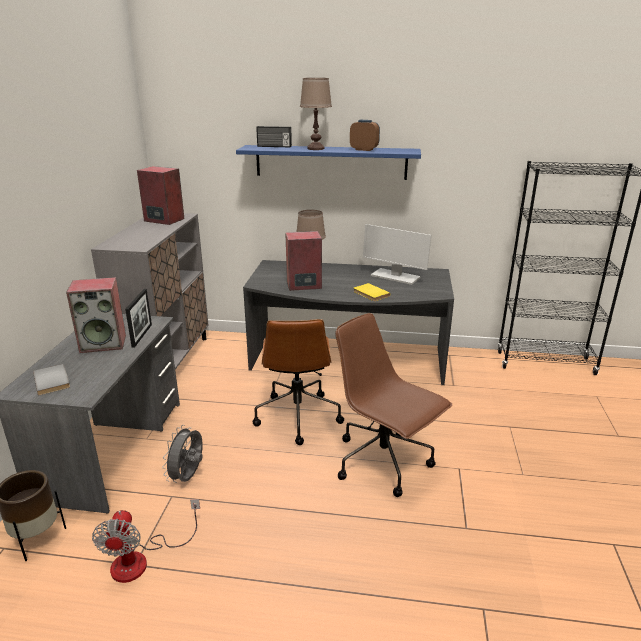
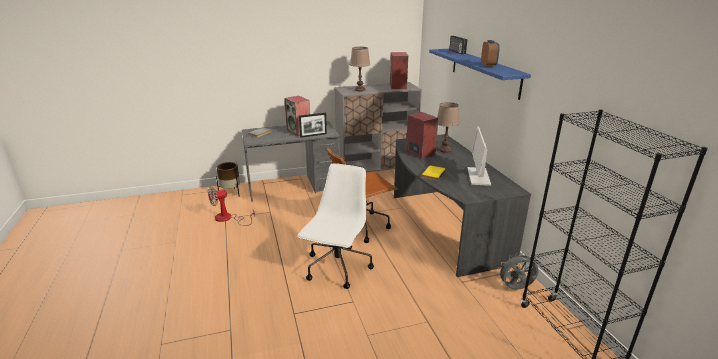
camera: 65 degrees right, 0 degrees up
grey fan [162,425,203,483] -> grey fan moved to [497,252,539,290]
brown table lamp [300,78,332,150] -> brown table lamp moved to [350,47,370,91]
brown office chair [335,313,452,497] -> white office chair [297,163,374,289]

